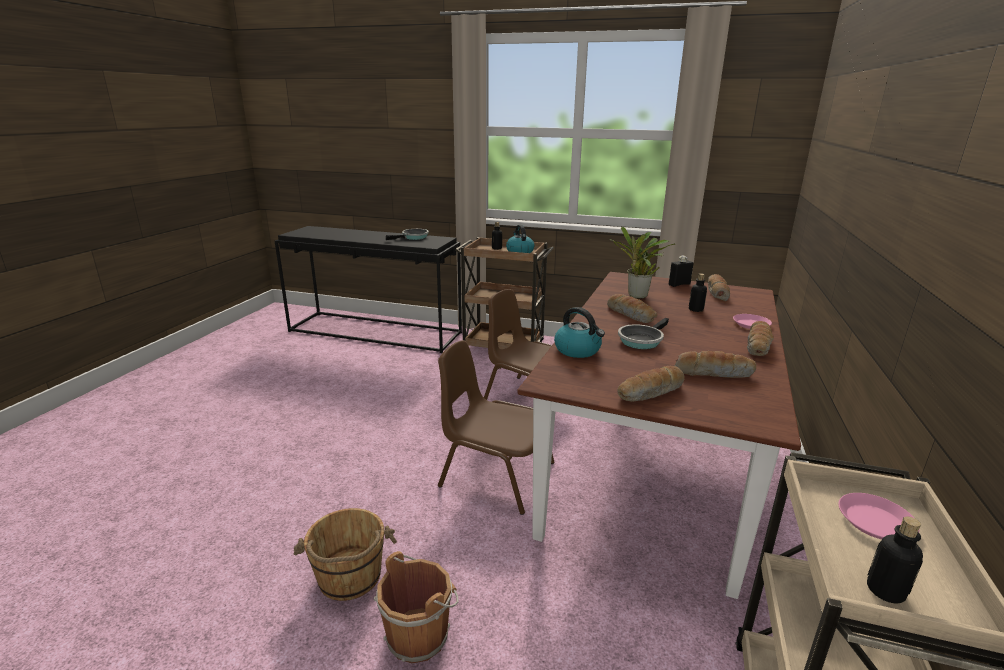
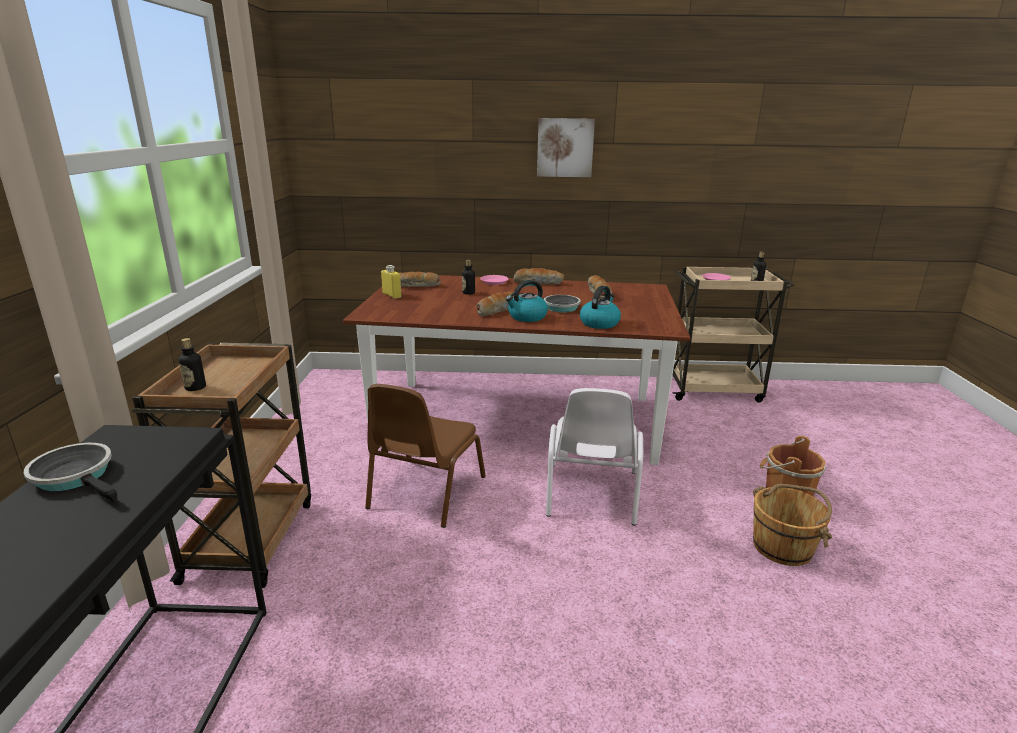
camera: 105 degrees left, 0 degrees up
brown chair [438,340,555,515] -> white chair [546,388,643,525]
kettle [506,225,535,253] -> kettle moved to [505,280,548,322]
potted plant [609,227,675,299] -> none
bread [618,366,684,402] -> none
black bottle [669,256,693,287] -> yellow bottle [381,265,402,299]
none -> picture [537,118,595,177]

